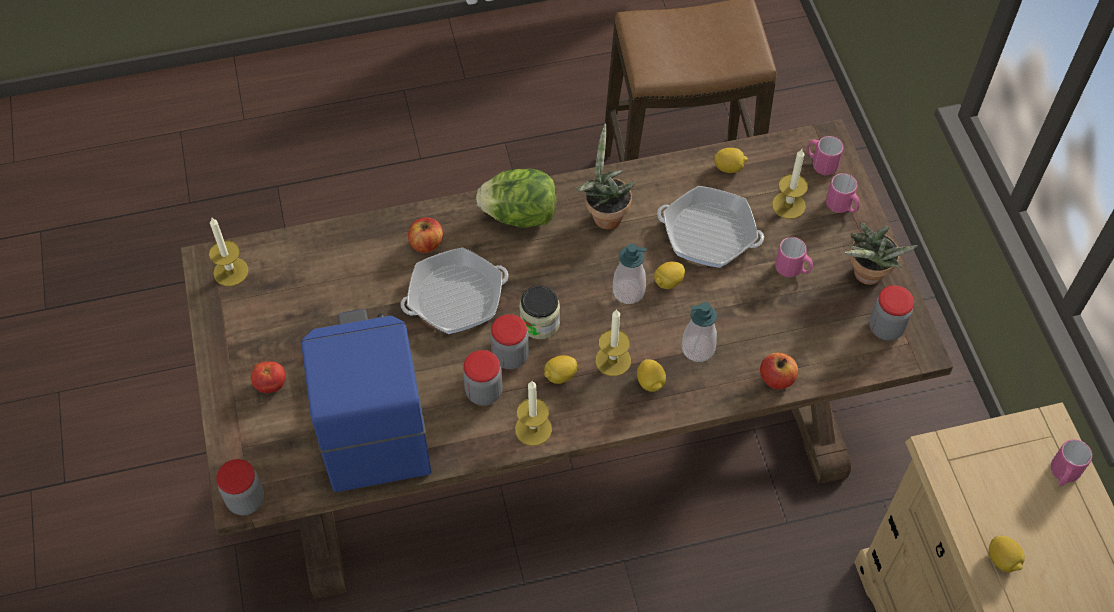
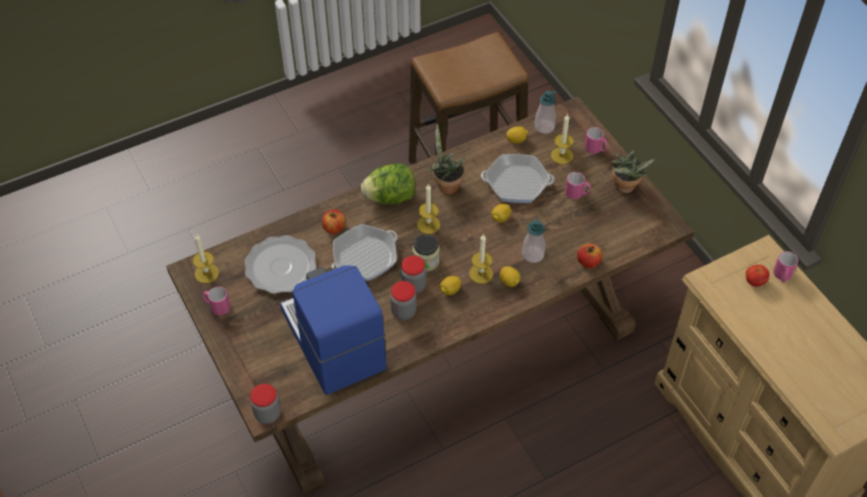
camera: 15 degrees left, 5 degrees down
tomato [251,361,285,393] -> tomato moved to [746,265,770,287]
candle [515,381,552,446] -> candle moved to [417,184,440,234]
soap dispenser [613,244,646,304] -> soap dispenser moved to [535,90,557,134]
pink mug [807,136,843,175] -> pink mug moved to [203,287,230,315]
jar [869,285,914,340] -> none
lemon [989,536,1025,572] -> none
none -> plate [244,235,317,294]

